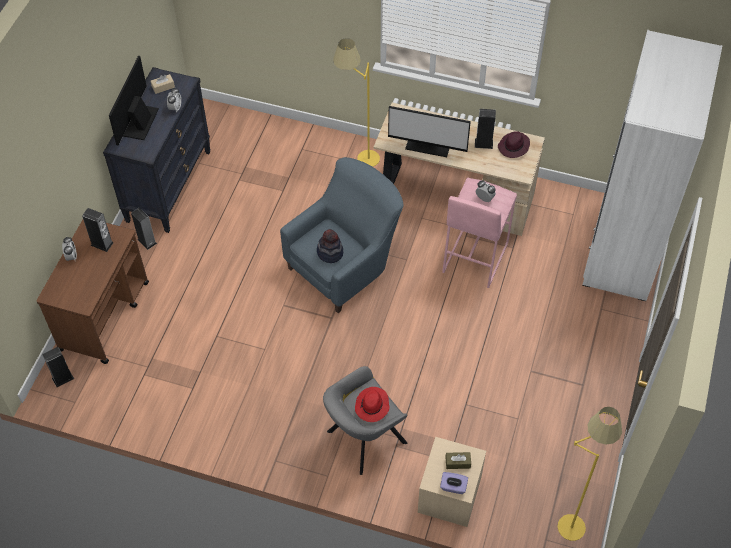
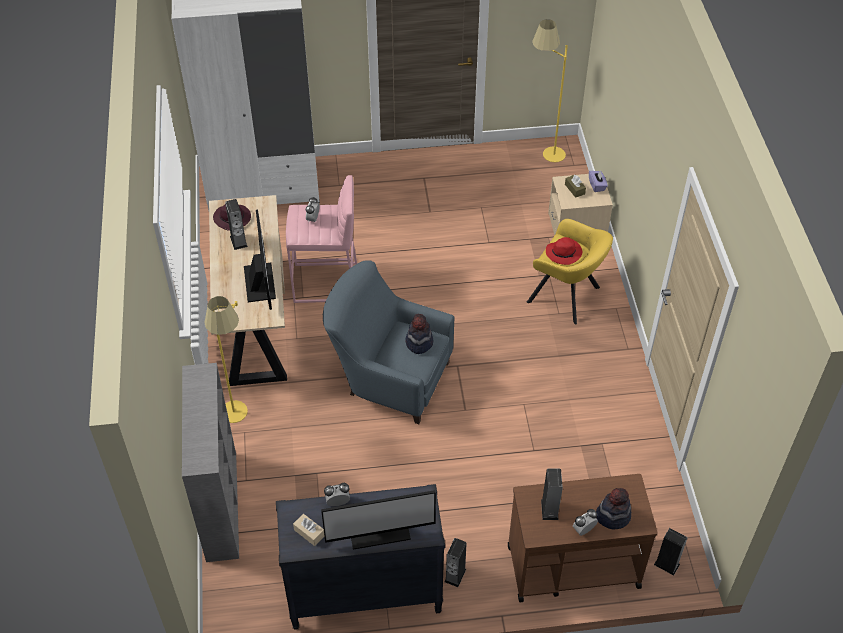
camera: 115 degrees left, 5 degrees down
grey armchair [323,366,408,475] -> yellow armchair [527,219,613,324]
none -> grey bookcase [182,363,239,562]
none -> hat [596,488,631,529]

